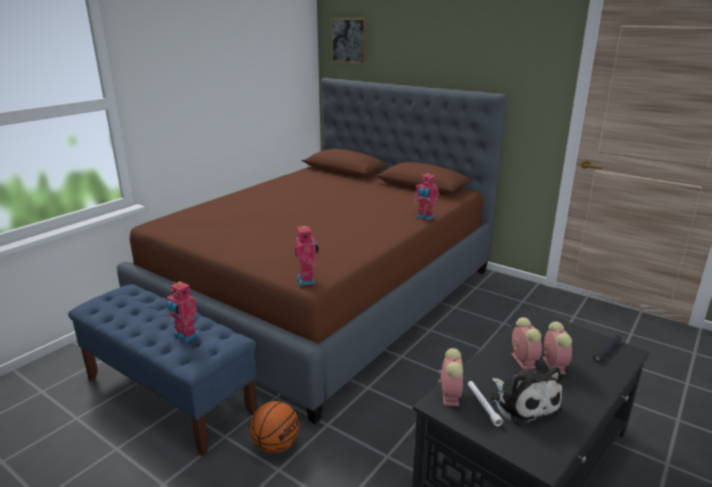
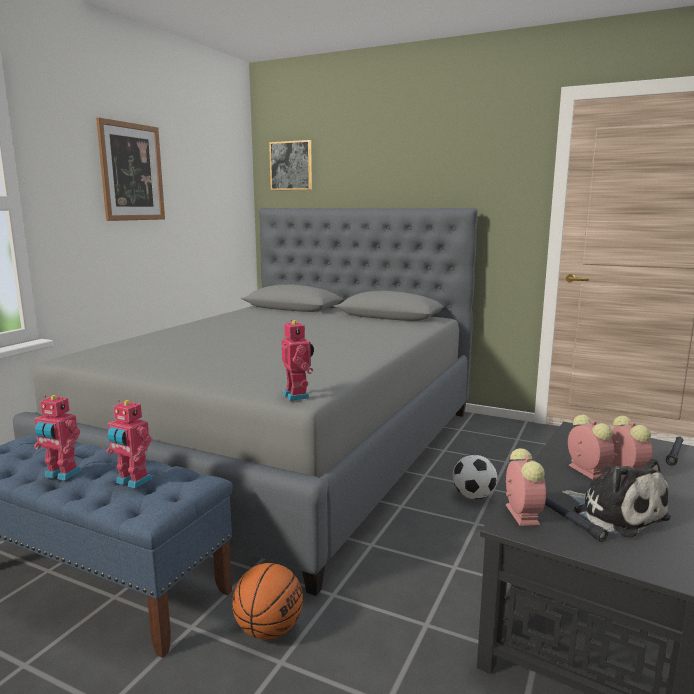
camera: 10 degrees left, 10 degrees down
brown bed [117,78,507,424] -> grey bed [12,208,478,596]
toy robot [414,173,439,220] -> toy robot moved to [34,395,82,480]
white flashlight [468,381,503,426] -> black flashlight [545,496,608,542]
none -> picture [96,117,165,221]
none -> football [453,455,497,499]

